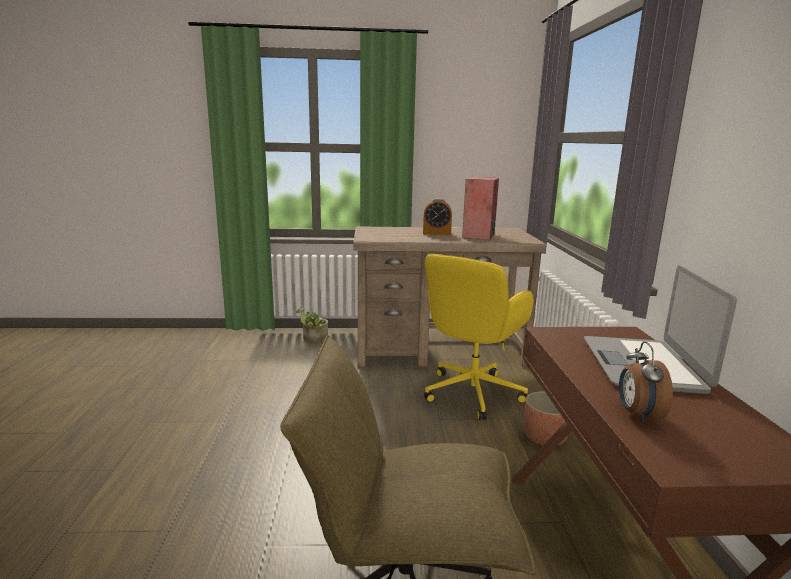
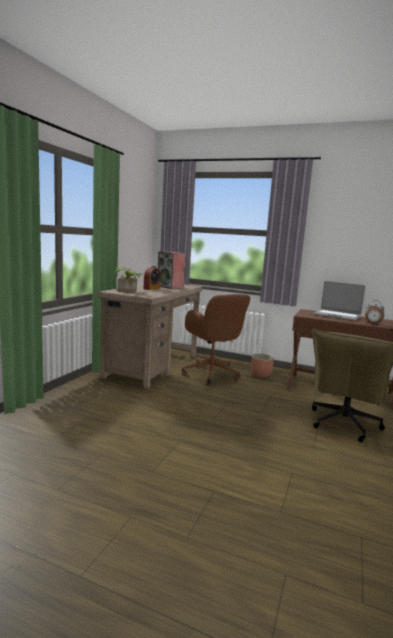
camera: 65 degrees left, 5 degrees down
potted plant [296,307,328,341] -> potted plant moved to [115,267,142,292]
yellow office chair [424,254,533,420] -> brown office chair [182,294,250,385]

